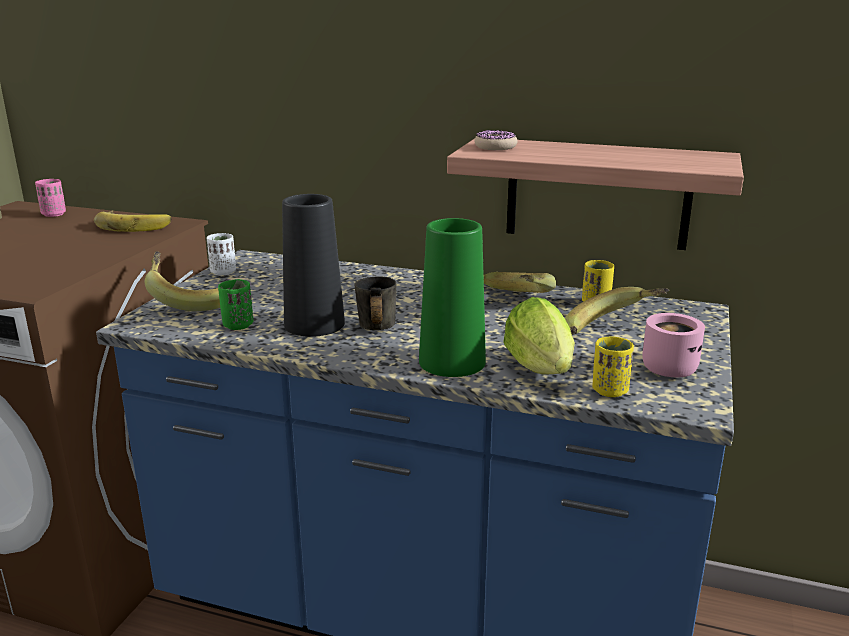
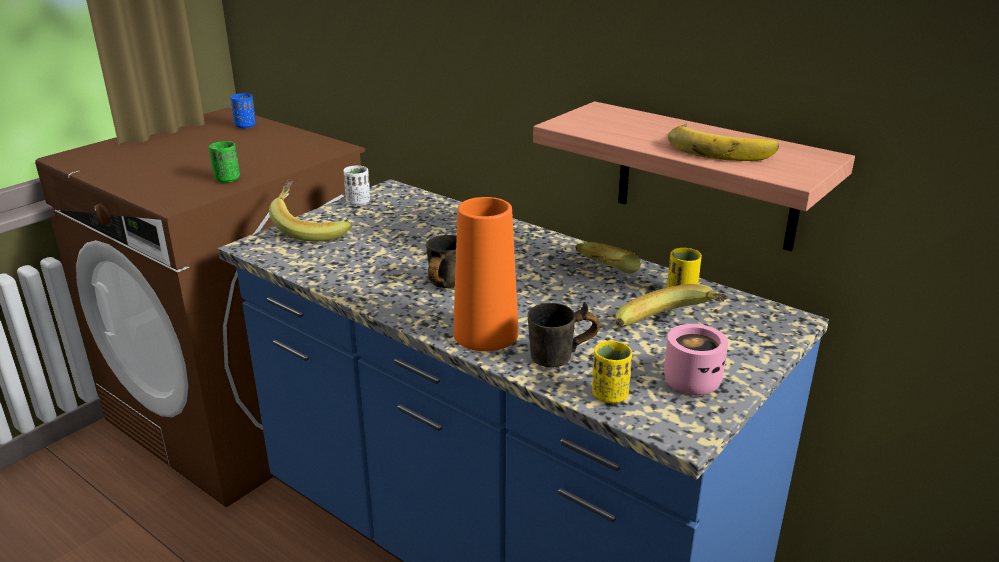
camera: 20 degrees right, 5 degrees up
pink cup [35,179,66,217] -> blue cup [230,93,256,128]
banana [94,210,172,232] -> banana moved to [668,124,779,161]
green cup [218,279,253,330] -> green cup moved to [209,141,240,183]
black vase [282,194,345,337] -> none
green vase [419,218,486,377] -> orange vase [453,197,518,351]
donut [474,130,517,150] -> none
lettuce [503,297,575,375] -> grey mug [528,302,600,367]

